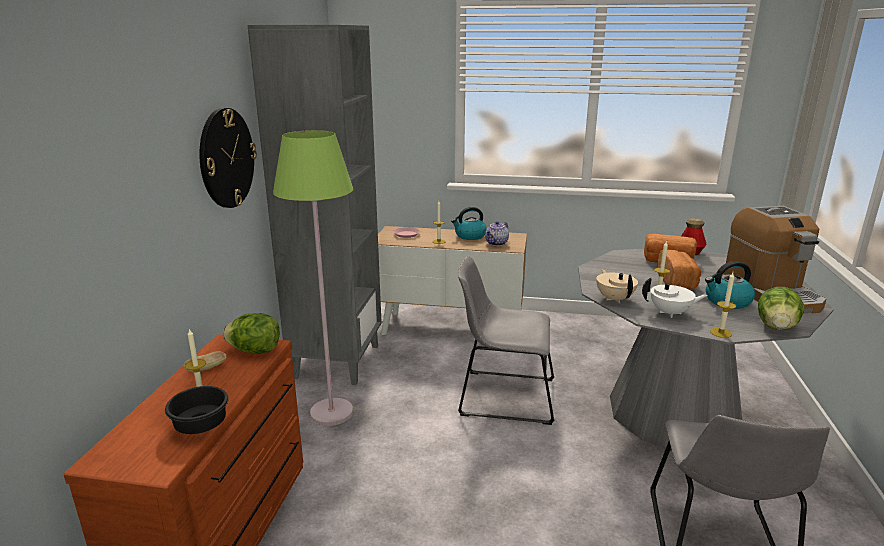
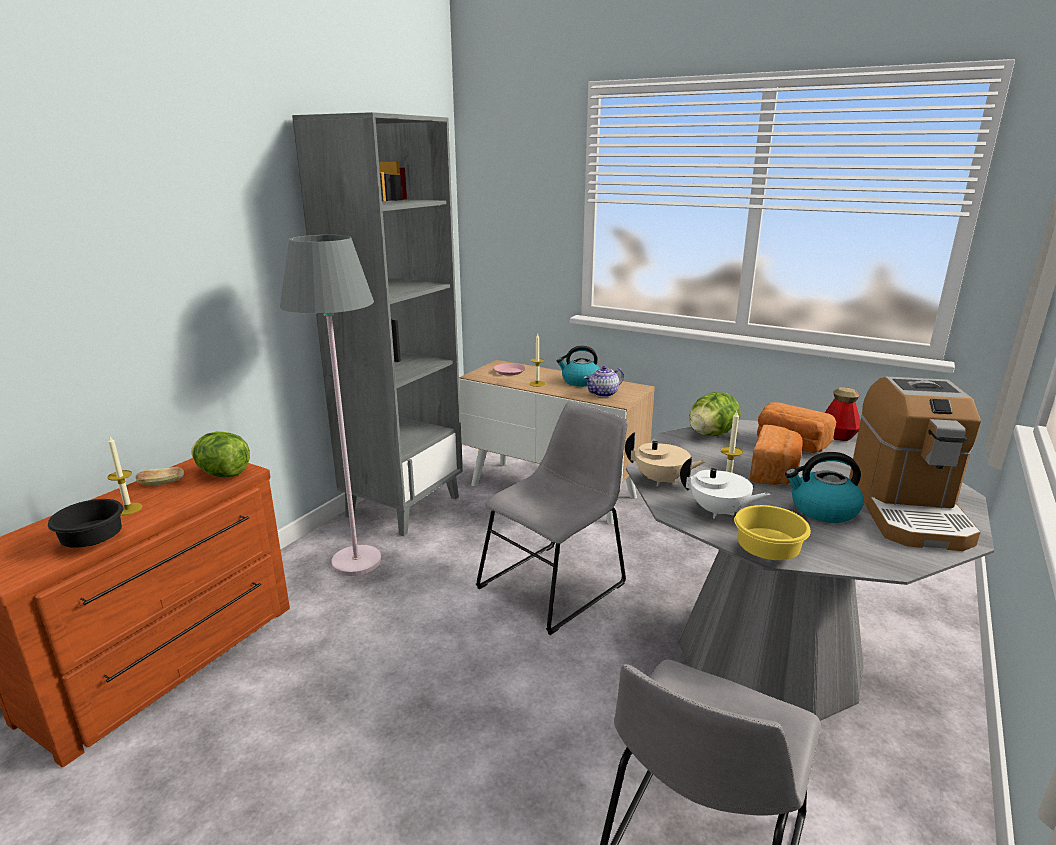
camera: 20 degrees right, 0 degrees up
wall clock [200,108,257,208] -> none
green floor lamp [273,130,353,426] -> grey floor lamp [280,235,381,576]
grey chair [458,256,554,425] -> grey chair turned 105 degrees clockwise [476,401,628,635]
beige teapot [596,269,638,303] -> beige teapot turned 105 degrees clockwise [625,432,707,487]
candle [710,272,736,338] -> yellow bowl [734,505,811,560]
lettuce [758,287,804,330] -> lettuce moved to [689,392,741,436]

